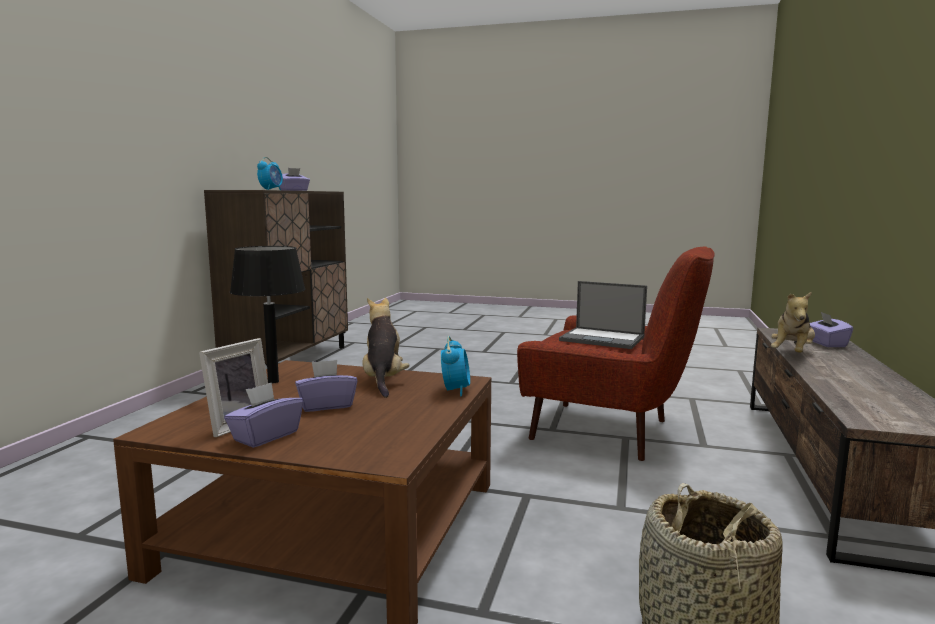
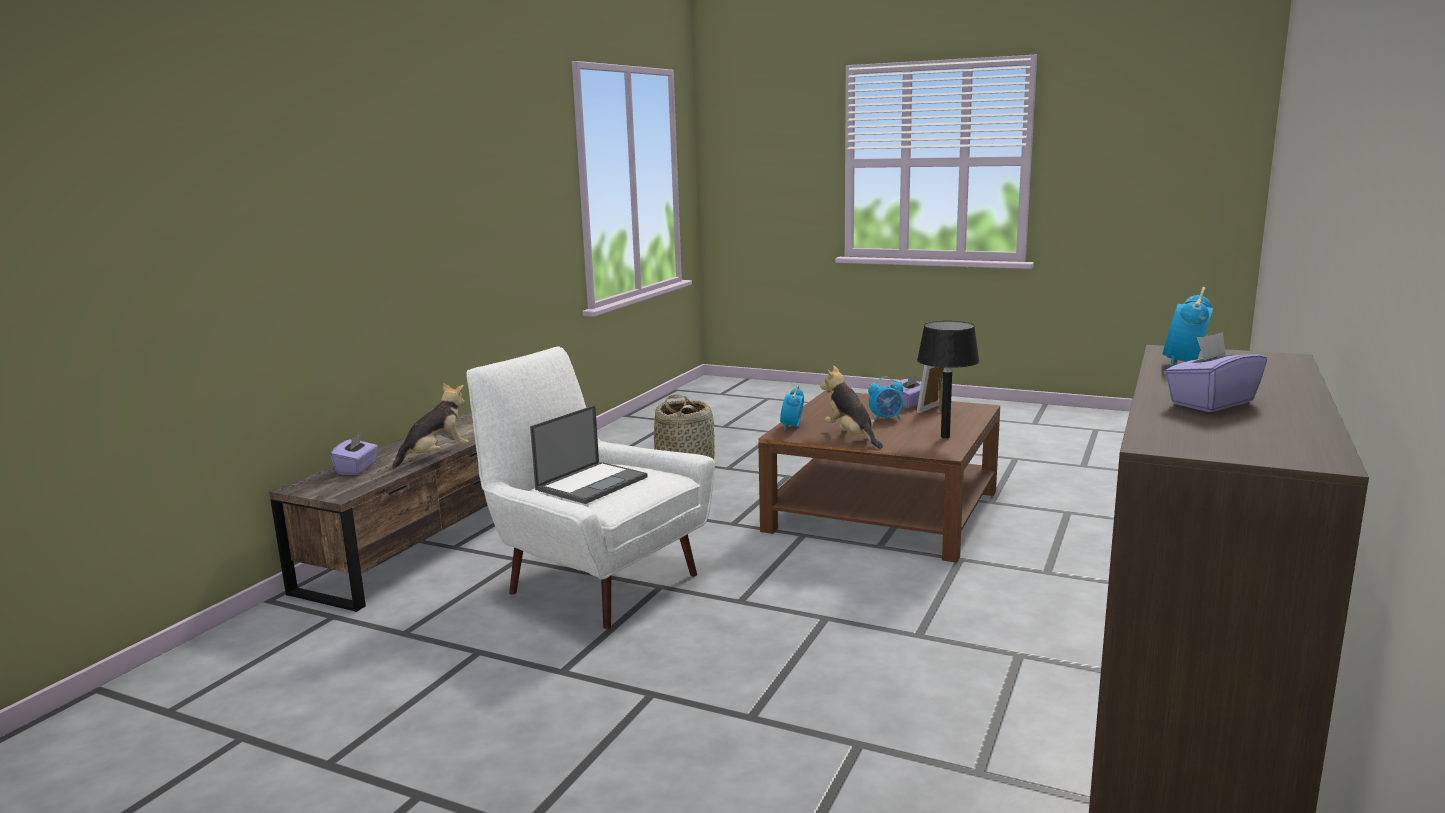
camera: 170 degrees left, 5 degrees up
purple tissue box [295,360,357,412] -> alarm clock [868,377,903,421]
plush toy [362,298,409,398] -> plush toy turned 150 degrees clockwise [820,366,883,448]
red armchair [517,246,715,461] -> white armchair [466,346,715,629]
laptop [559,281,647,349] -> laptop turned 90 degrees clockwise [530,405,648,504]

